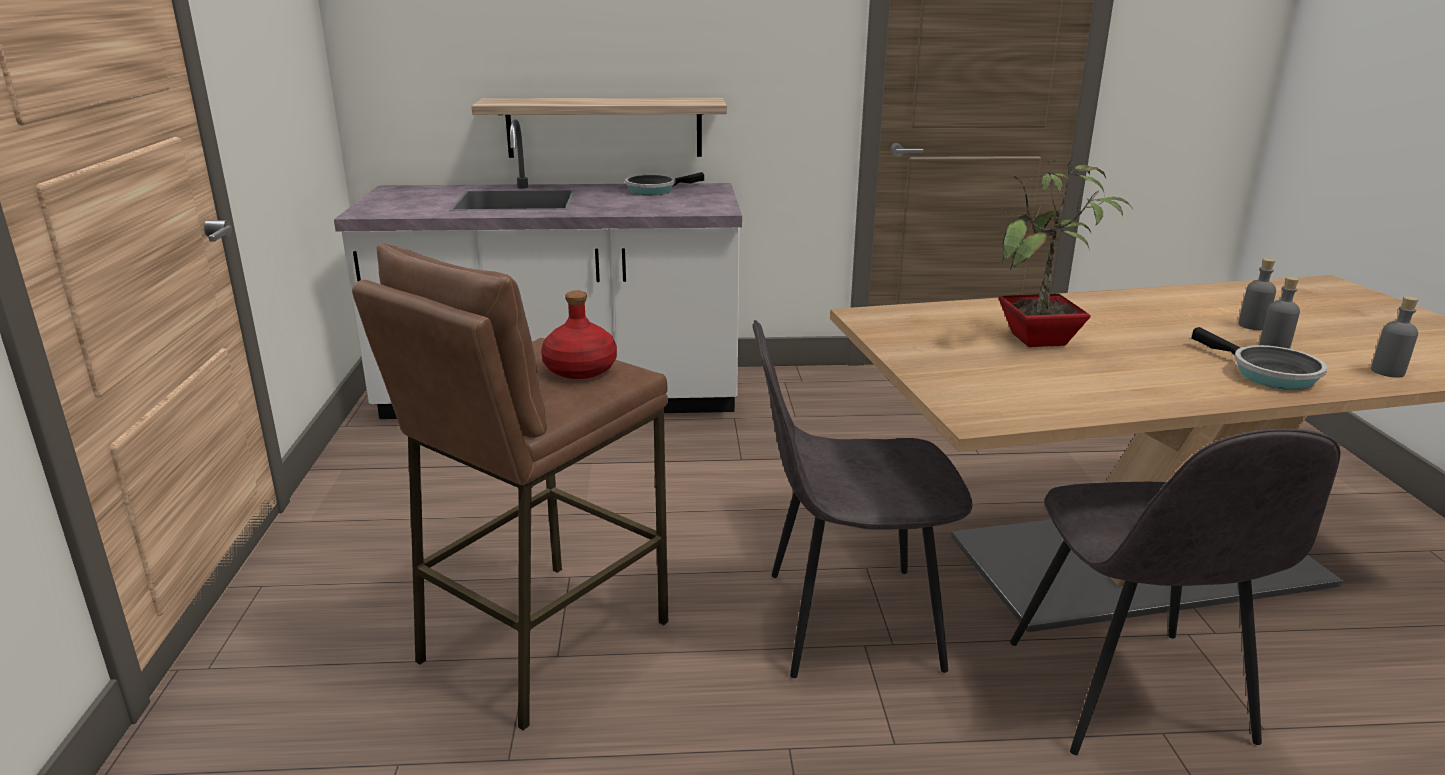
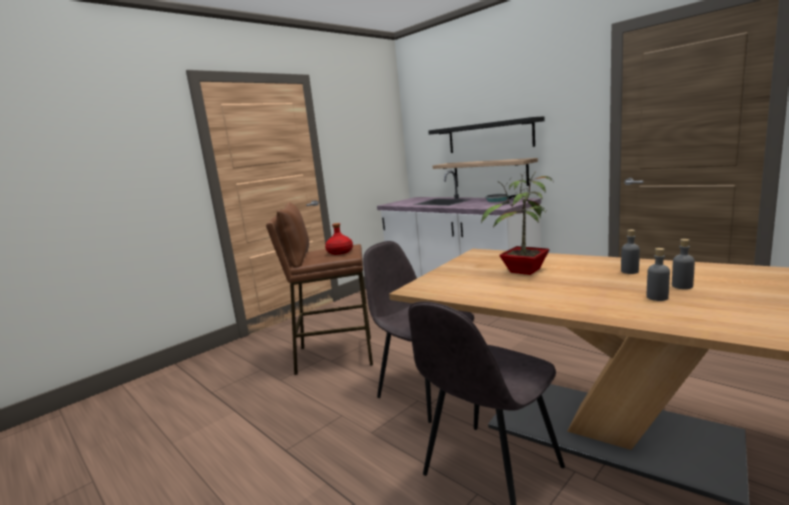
camera: 50 degrees right, 10 degrees down
frying pan [1192,327,1327,390] -> none
grey bottle [1371,296,1418,378] -> grey bottle moved to [621,230,640,274]
none -> black shelf [428,116,544,153]

